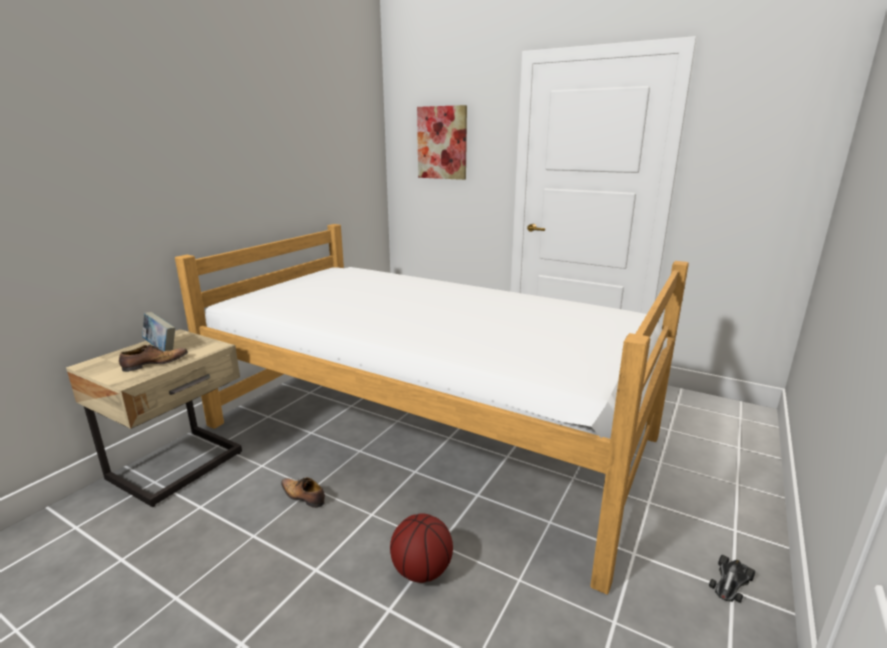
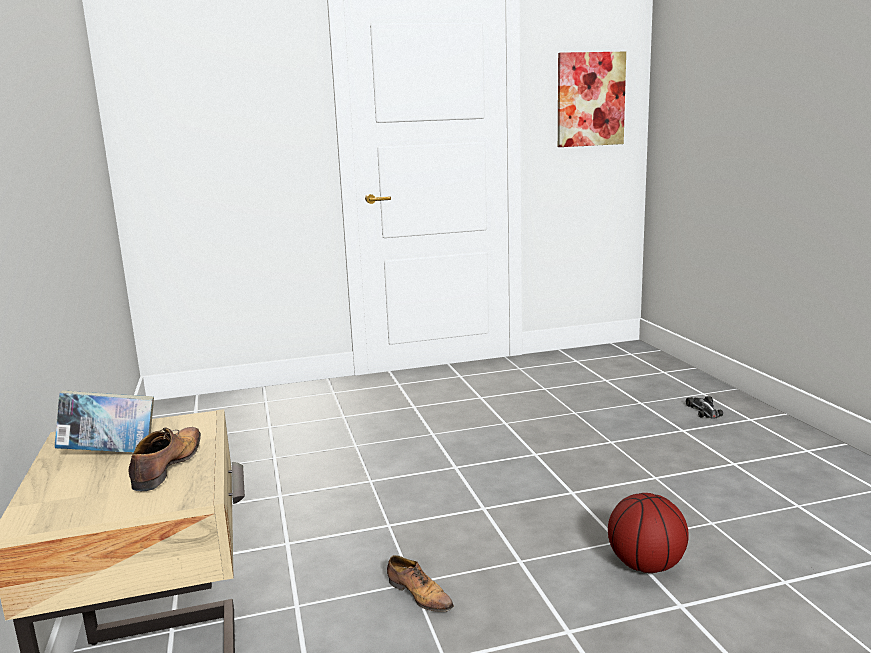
camera: 45 degrees left, 5 degrees down
bed [175,224,689,594] -> none
shoe [281,477,325,508] -> shoe turned 120 degrees counterclockwise [387,555,454,612]
picture [417,105,467,180] -> picture moved to [558,52,626,147]
toy car [709,555,755,603] -> toy car moved to [686,396,723,418]

